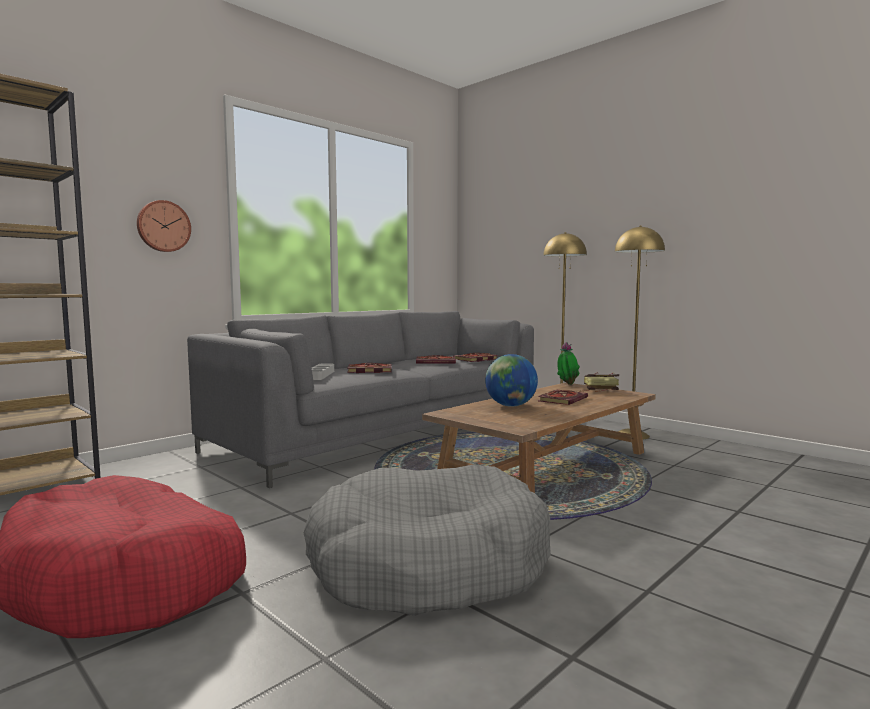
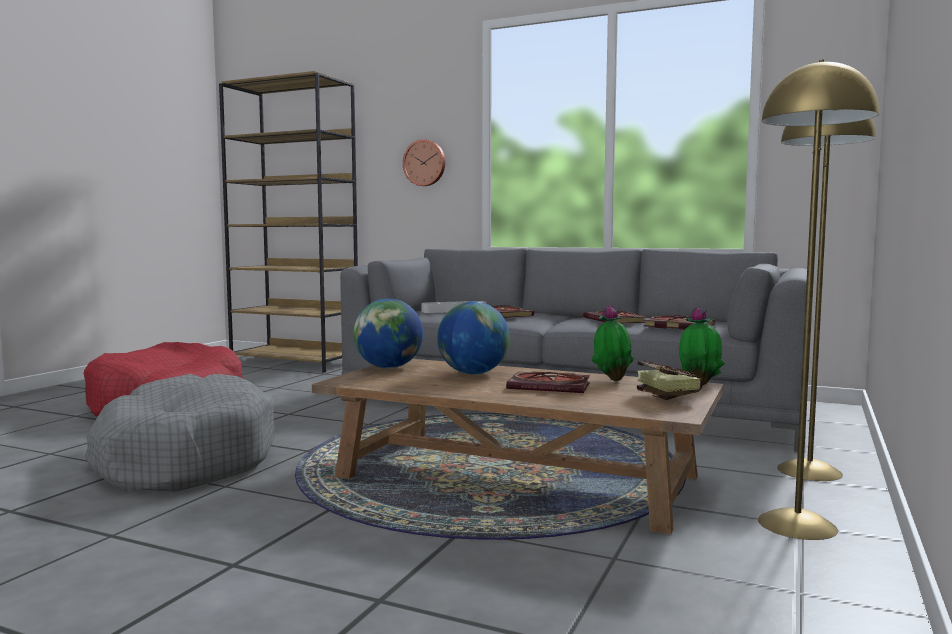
camera: 70 degrees right, 0 degrees up
none -> globe [353,299,423,368]
none -> potted plant [591,305,634,381]

